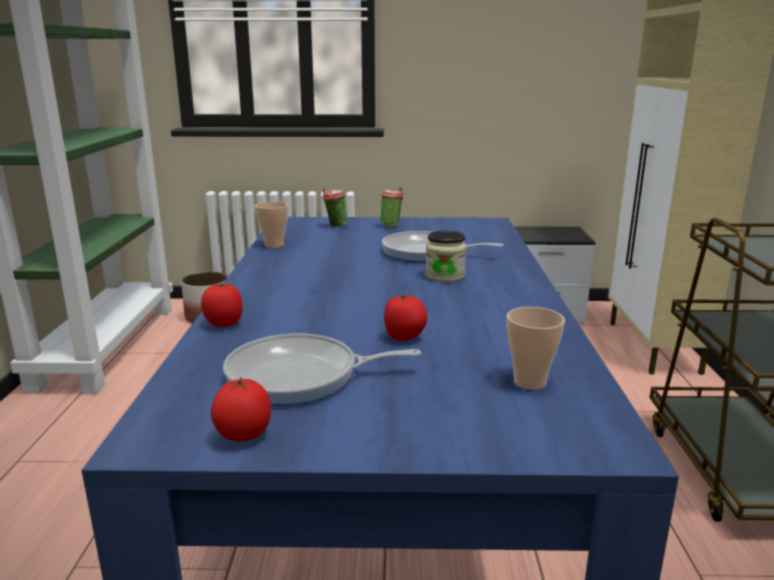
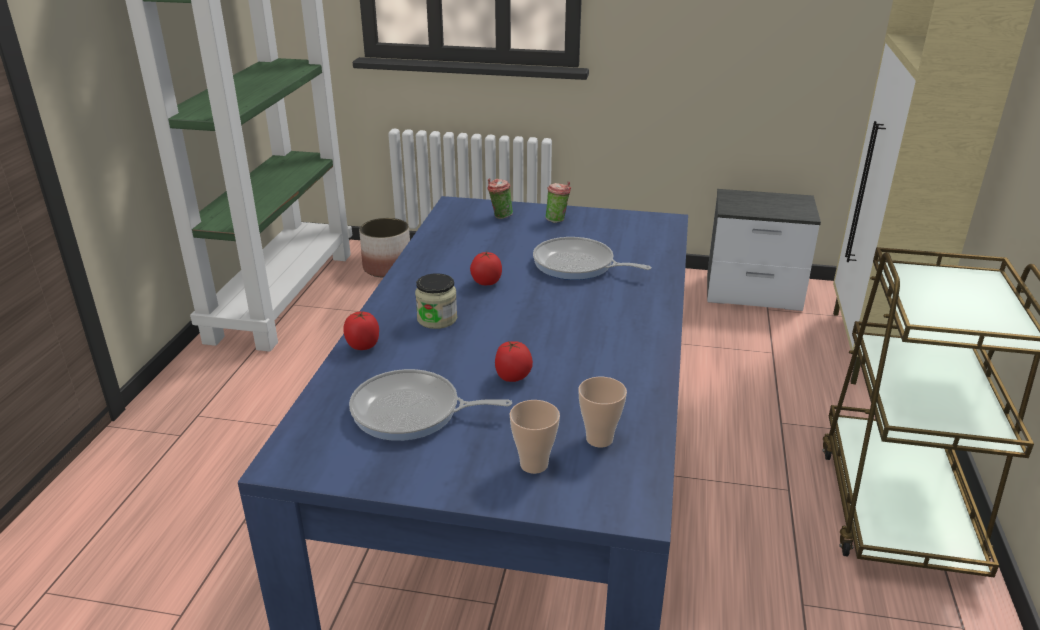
camera: 10 degrees right, 10 degrees up
tomato [211,377,271,441] -> tomato moved to [470,252,502,285]
cup [255,201,288,248] -> cup moved to [510,400,560,474]
jar [425,231,467,282] -> jar moved to [415,273,457,329]

